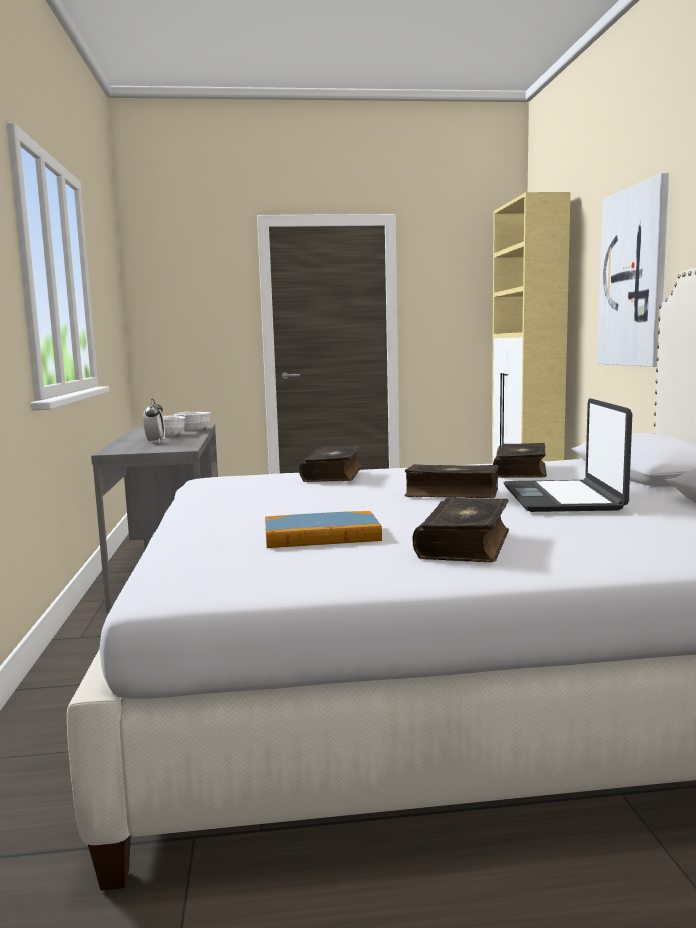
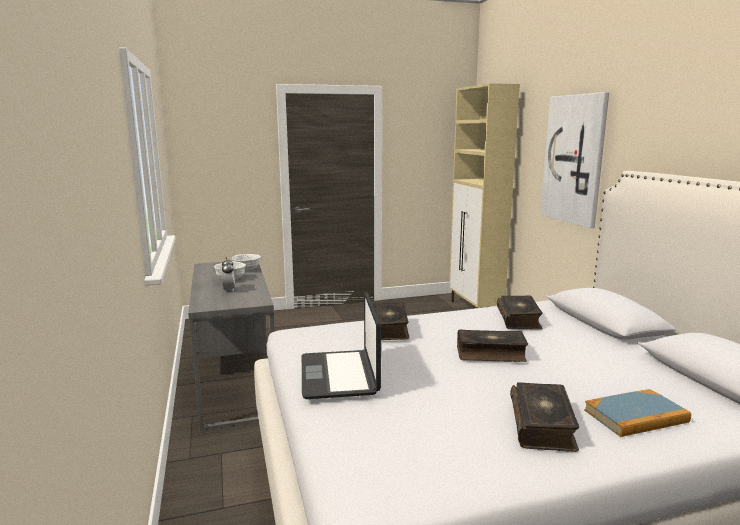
camera: 10 degrees left, 5 degrees up
book [265,511,382,548] -> book moved to [584,389,691,437]
laptop [504,398,632,512] -> laptop moved to [302,292,381,399]

